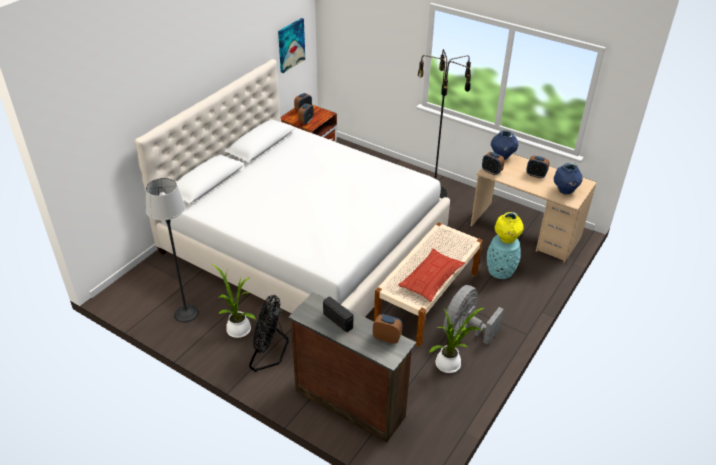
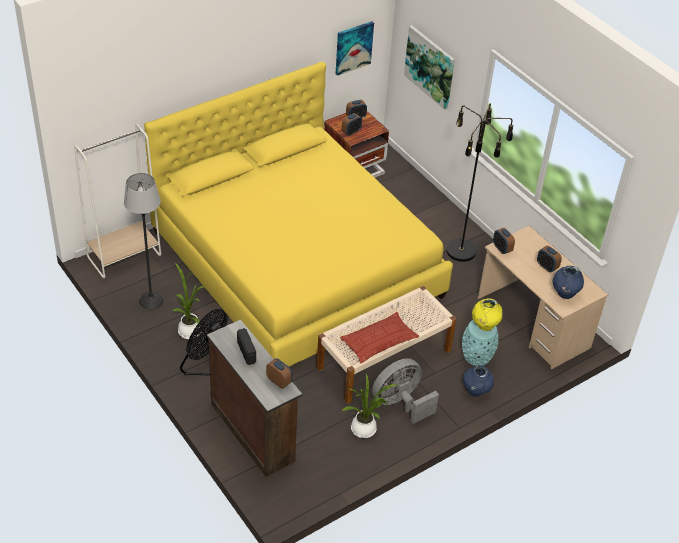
camera: 20 degrees right, 5 degrees up
white bed [134,59,450,317] -> yellow bed [144,62,453,367]
blue vase [491,130,518,160] -> blue vase moved to [463,365,494,397]
none -> clothes rack [74,124,161,279]
none -> picture [404,25,455,110]

